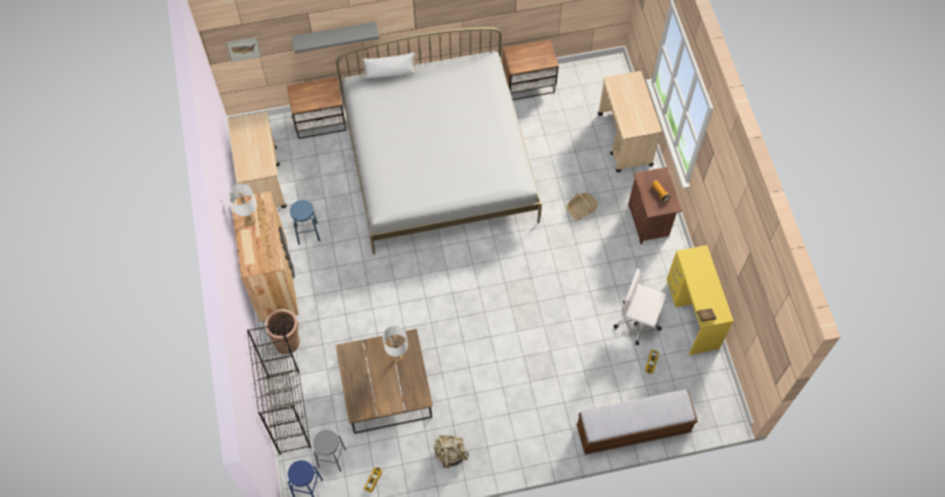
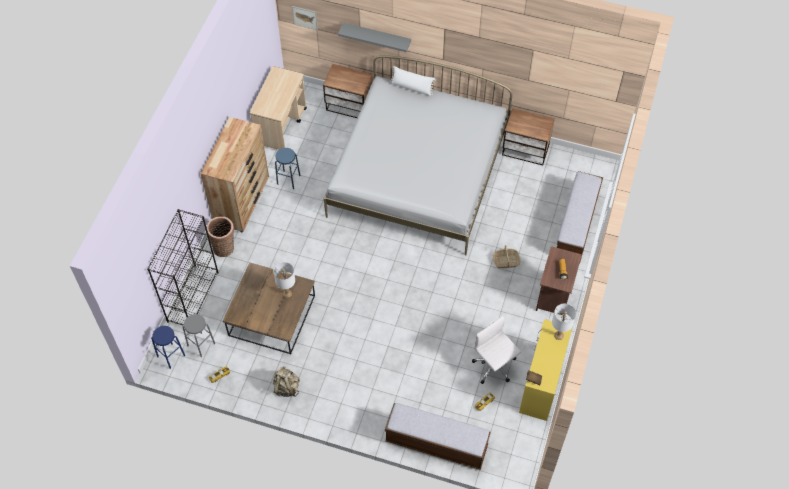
camera: 30 degrees right, 5 degrees down
white table lamp [228,184,257,226] -> white table lamp moved to [552,304,576,340]
beige cart [598,71,662,172] -> bench [557,171,603,264]

